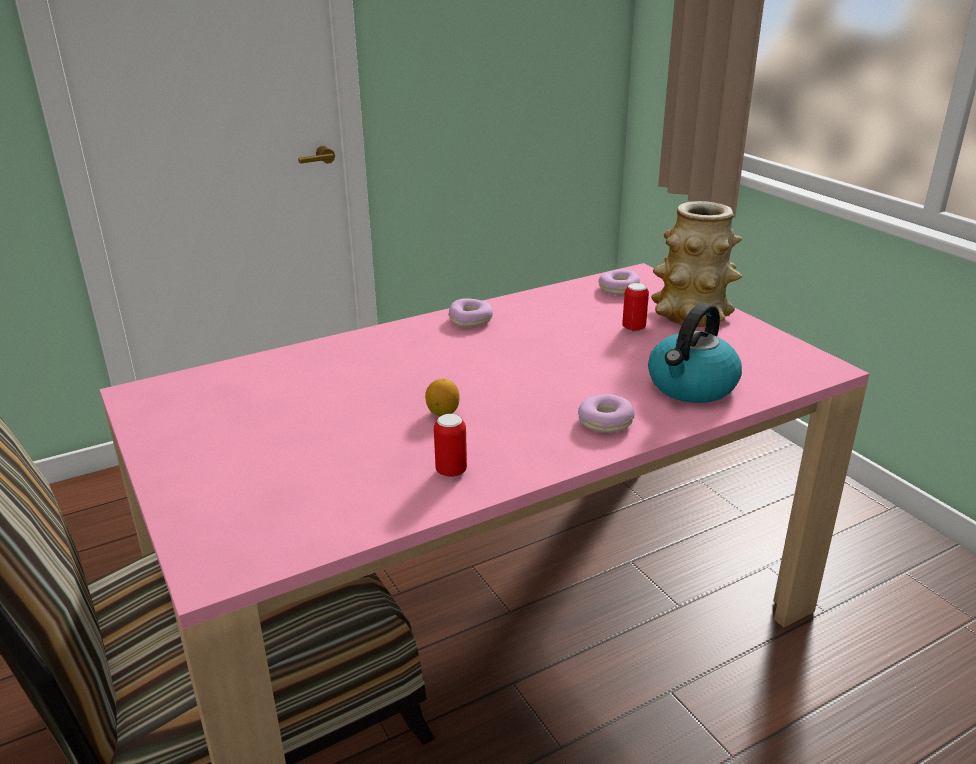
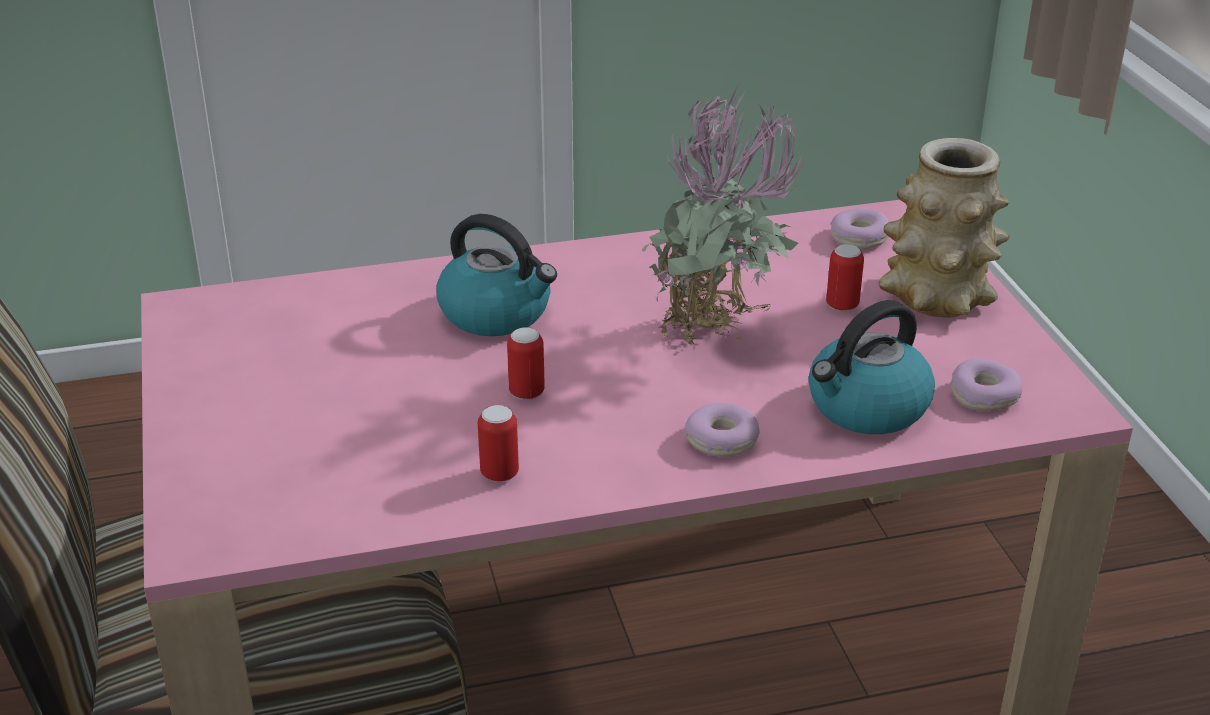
camera: 15 degrees right, 5 degrees up
lemon [425,379,460,416] -> can [507,327,545,400]
donut [448,298,493,328] -> donut moved to [950,358,1022,411]
none -> kettle [436,214,557,336]
none -> potted plant [642,83,804,345]

